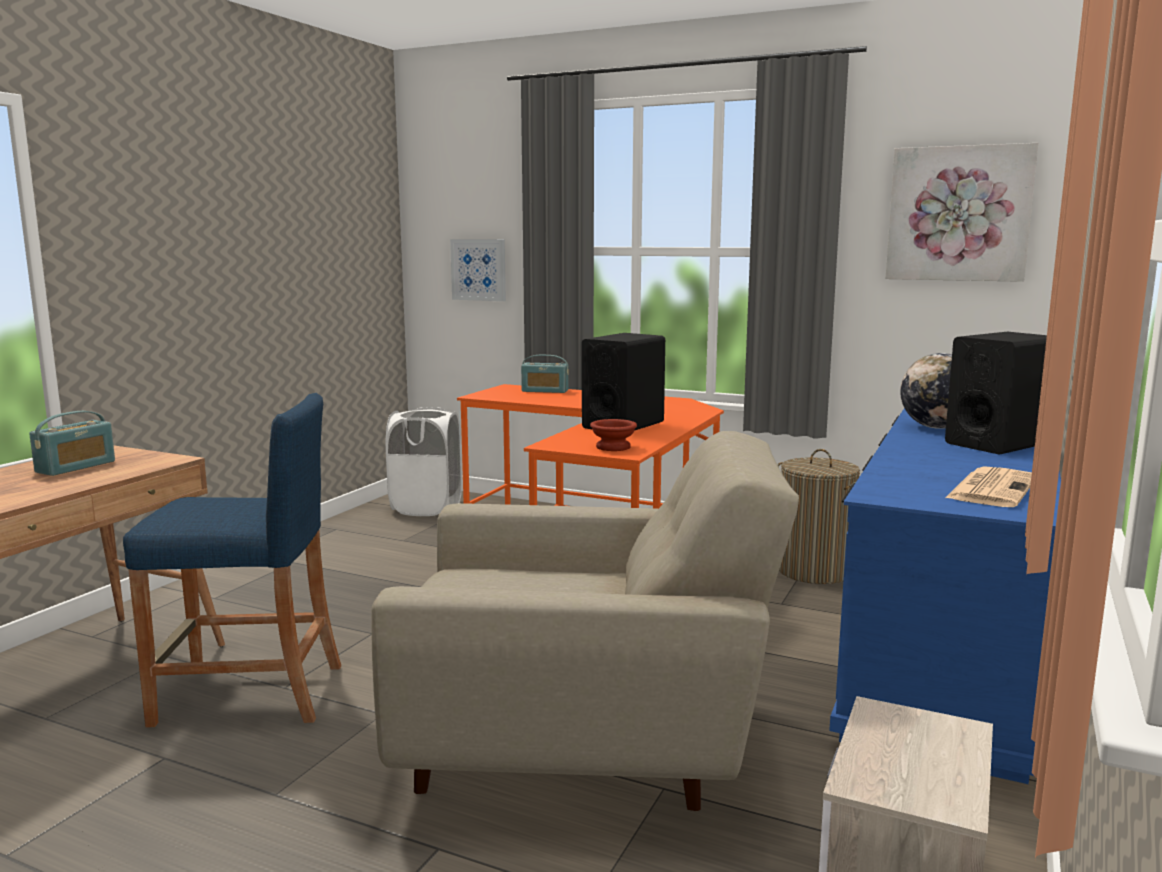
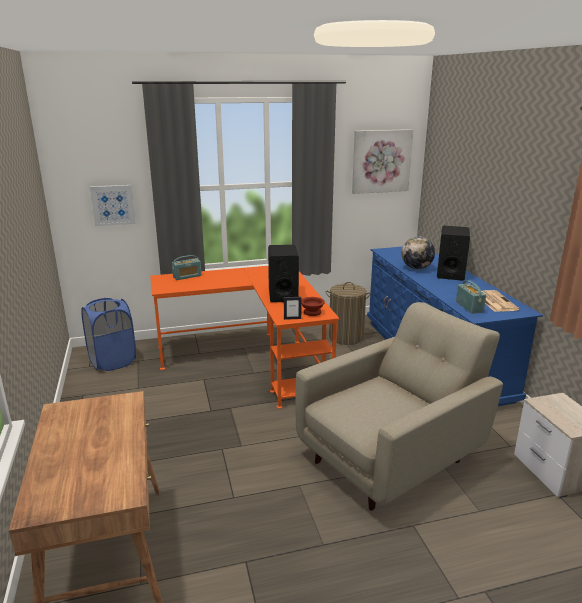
camera: 40 degrees left, 10 degrees up
radio [29,411,115,476] -> radio moved to [456,280,486,314]
blue stool [123,393,341,727] -> none
white laundry basket [386,407,462,516] -> blue laundry basket [81,298,136,371]
none -> picture frame [284,297,301,320]

